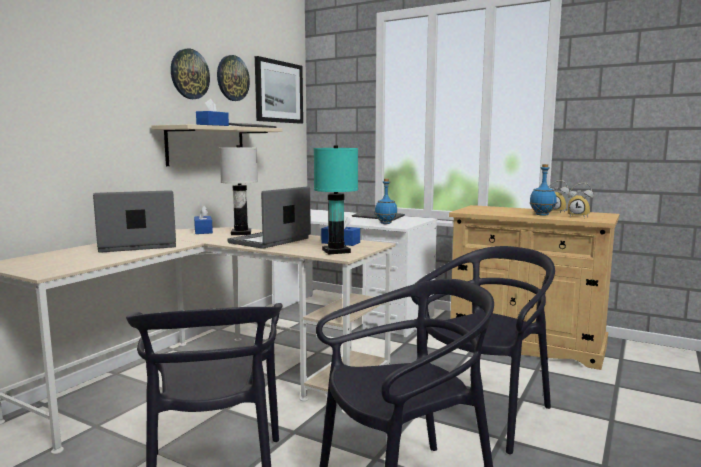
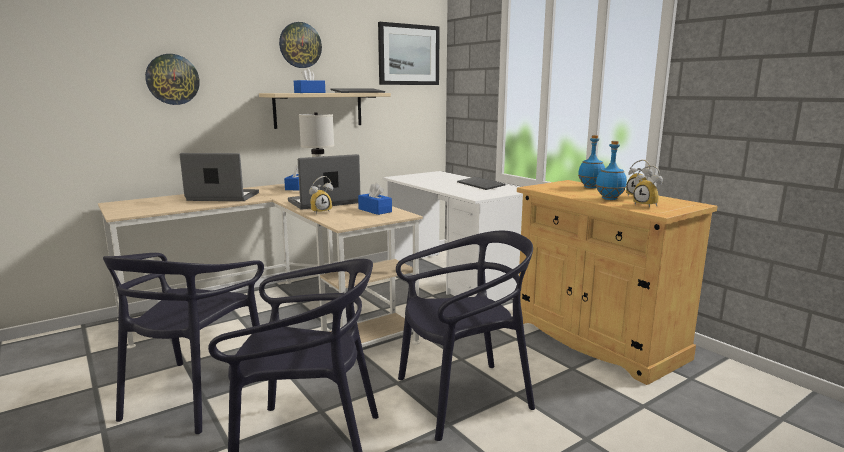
camera: 25 degrees right, 5 degrees up
wall clock [217,55,250,101] -> wall clock moved to [145,54,200,105]
turquoise table lamp [314,145,358,254] -> none
blue bottle [375,179,397,224] -> blue bottle moved to [578,135,605,188]
none -> alarm clock [309,176,333,214]

